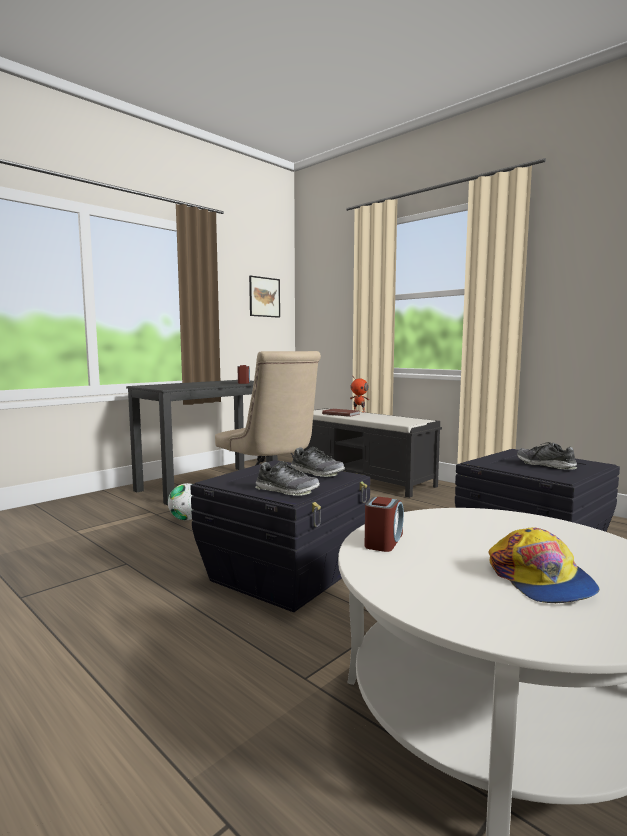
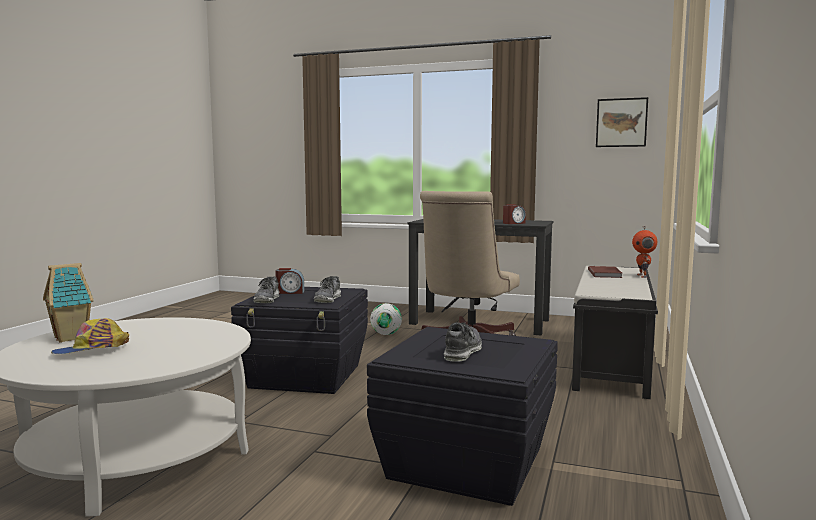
camera: 65 degrees right, 0 degrees up
alarm clock [365,497,404,552] -> alarm clock moved to [275,268,304,294]
none -> toy house [43,263,94,343]

